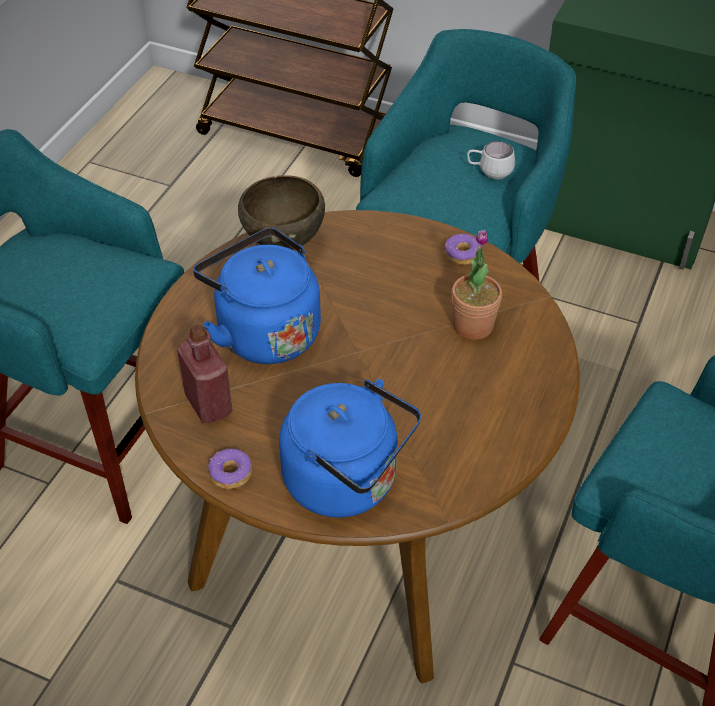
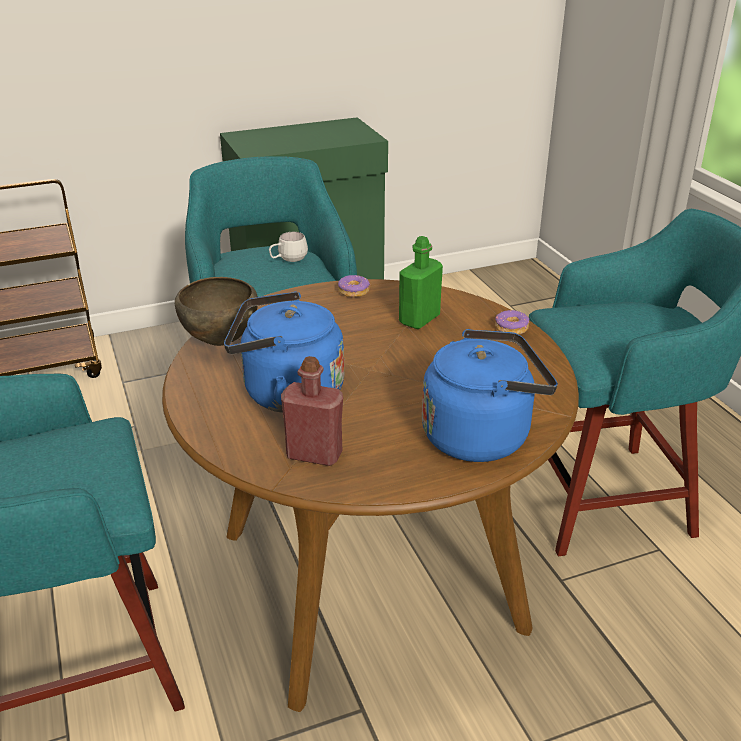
camera: 45 degrees left, 15 degrees down
donut [208,449,252,490] -> donut moved to [495,310,529,334]
potted plant [452,230,502,340] -> green bottle [399,236,443,329]

